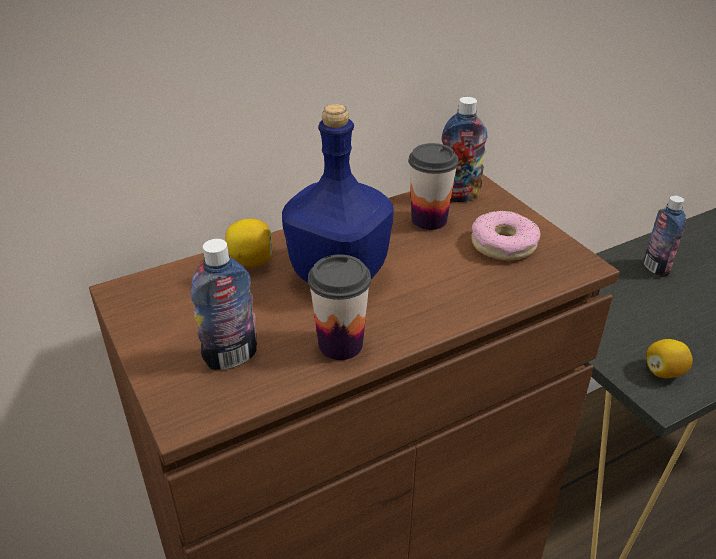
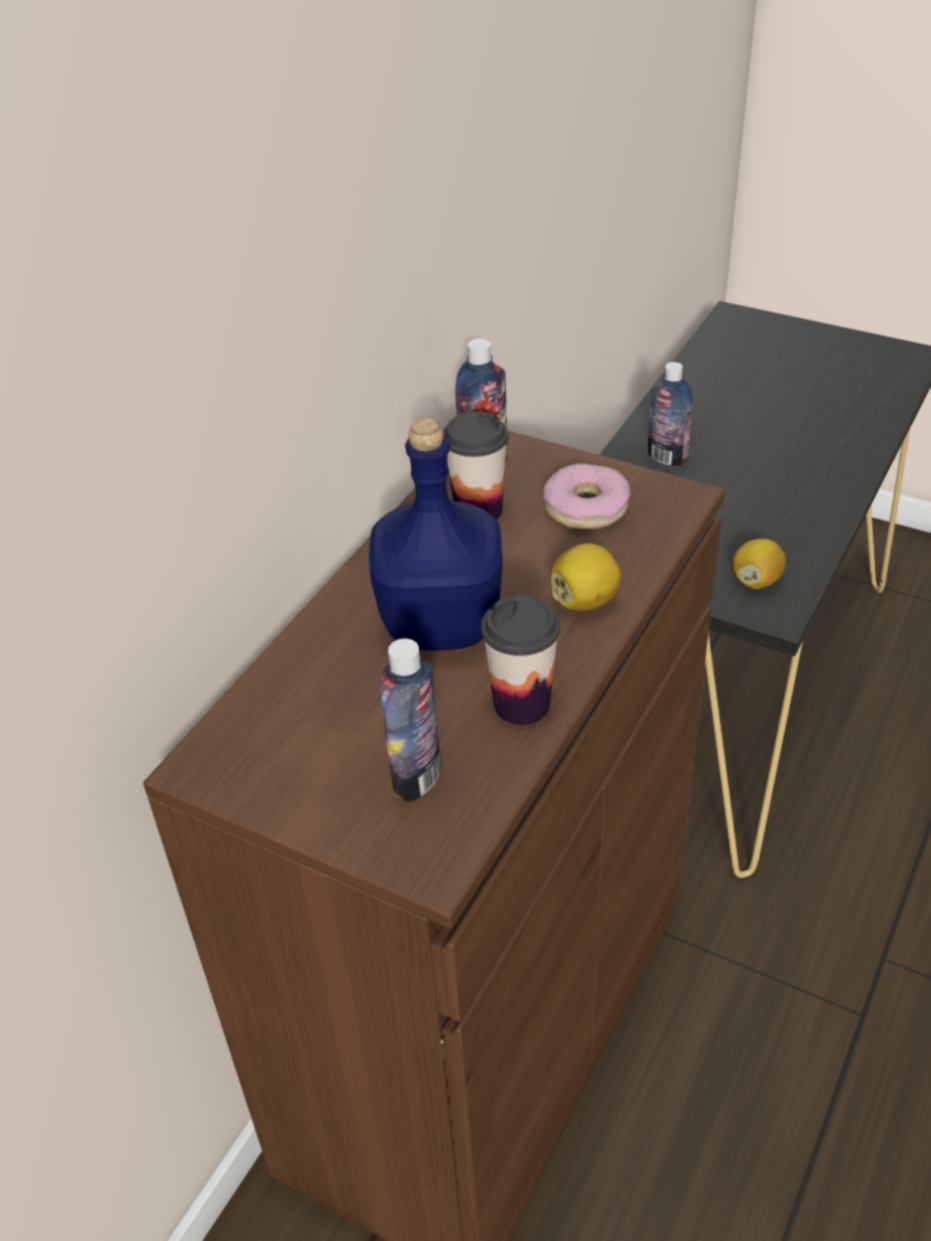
camera: 30 degrees left, 5 degrees up
lemon [225,219,273,267] -> lemon moved to [550,543,621,611]

